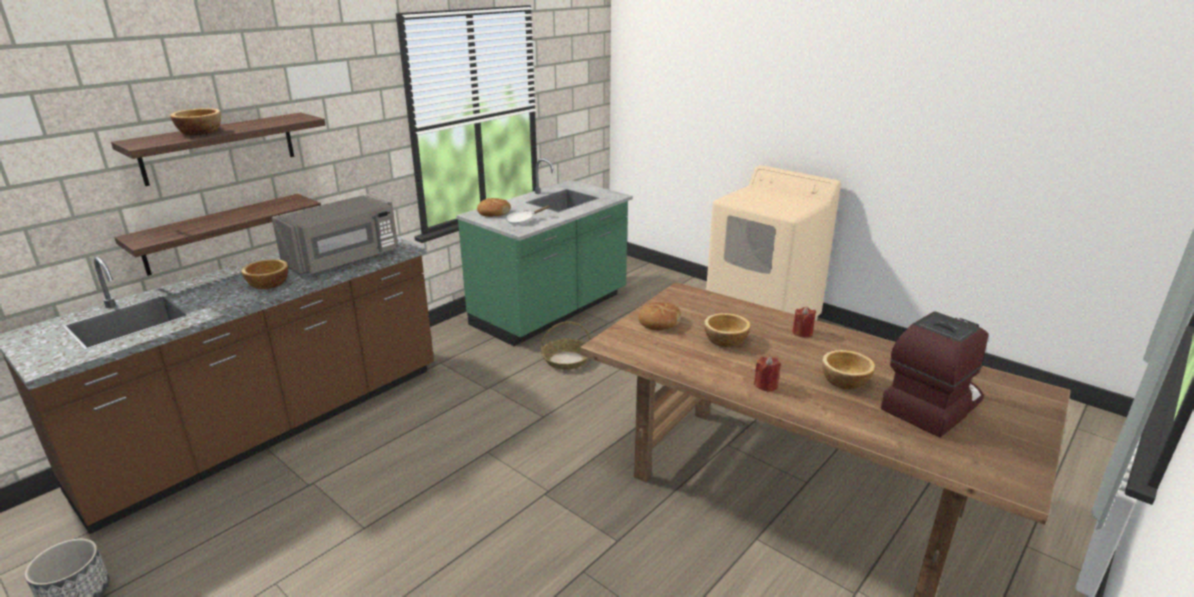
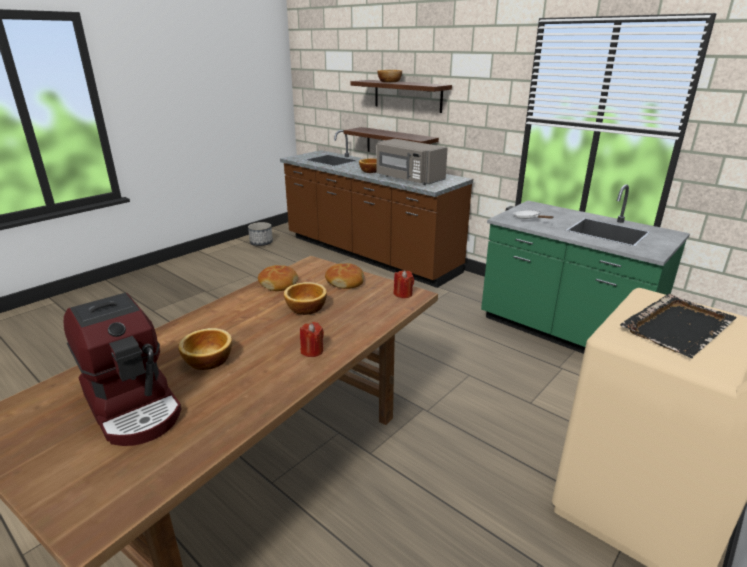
camera: 90 degrees right, 0 degrees up
bread [477,198,511,217] -> bread moved to [258,265,298,291]
basket [541,321,591,370] -> none
red candle [754,357,781,392] -> red candle moved to [394,270,414,298]
none -> black tray [620,294,737,358]

